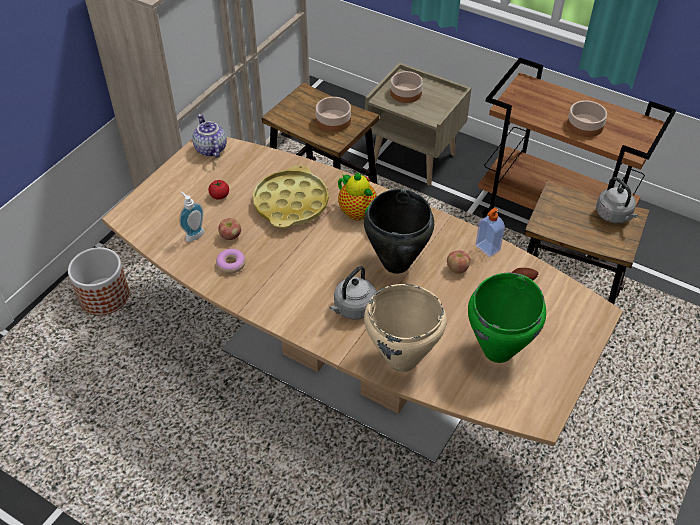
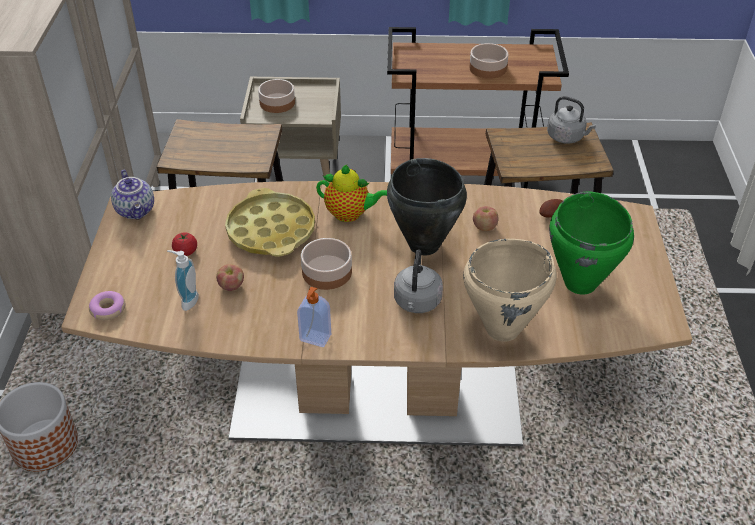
camera: 30 degrees left, 5 degrees down
teapot [192,114,227,158] -> teapot turned 150 degrees counterclockwise [111,170,154,220]
donut [216,249,246,273] -> donut moved to [89,291,126,320]
bowl [316,97,351,132] -> bowl moved to [301,238,352,290]
soap dispenser [475,208,505,257] -> soap dispenser moved to [297,287,331,347]

